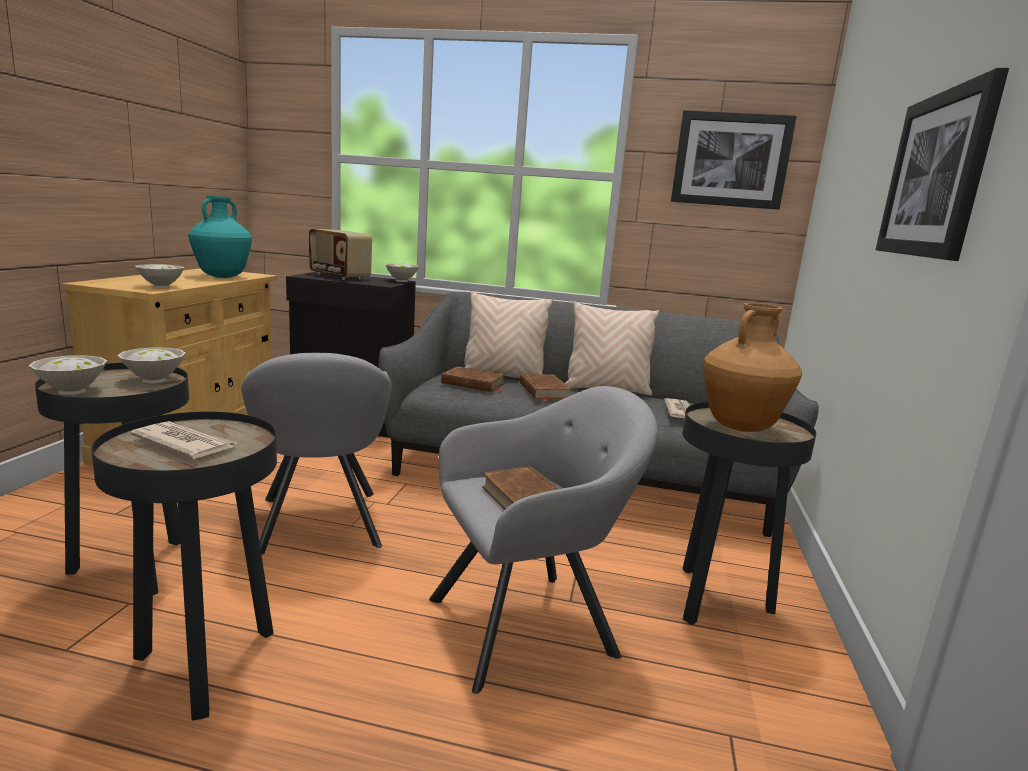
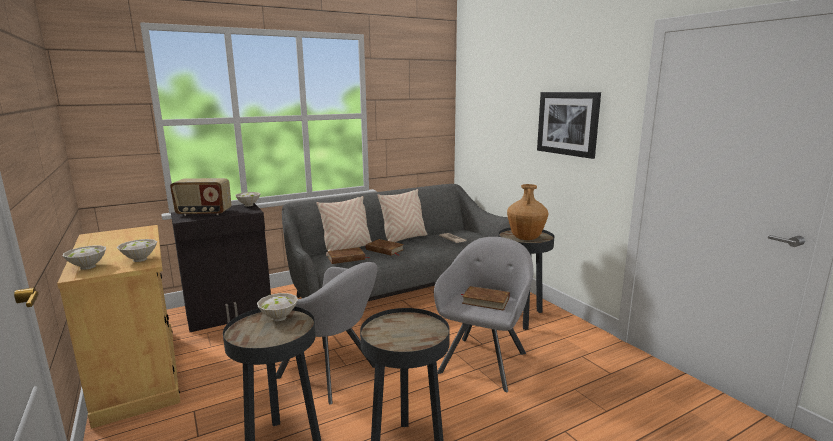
camera: 40 degrees left, 0 degrees up
white bowl [28,355,107,395] -> white bowl moved to [63,245,106,270]
newspaper [130,421,237,459] -> none
turquoise vase [188,196,252,278] -> none
picture [671,110,797,210] -> none

